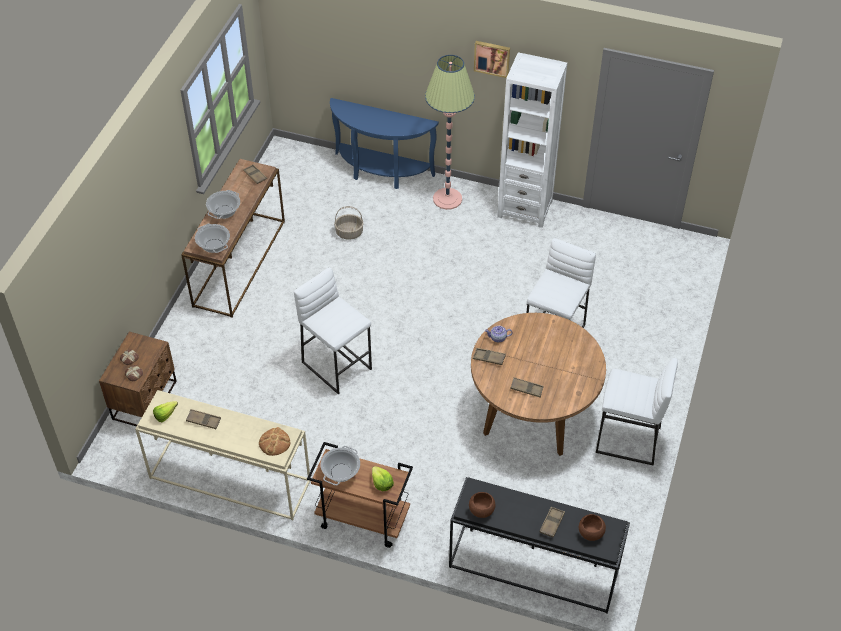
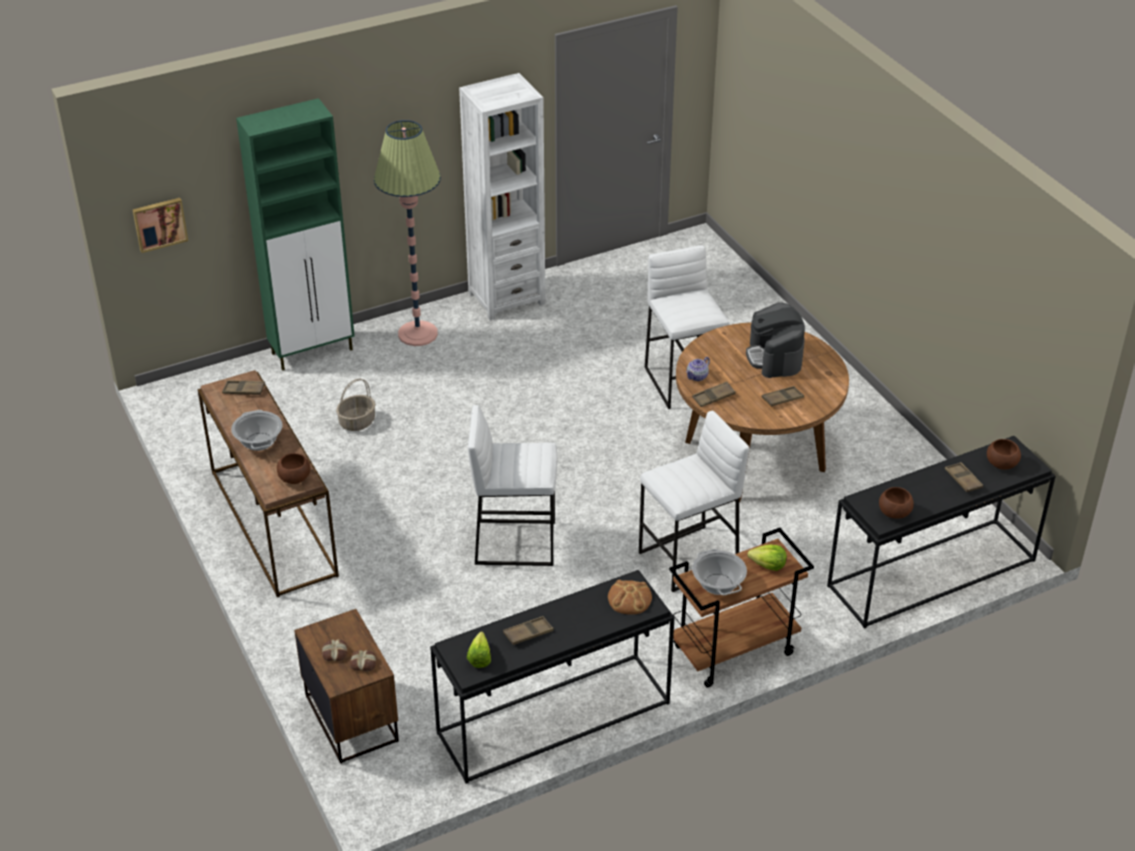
camera: 45 degrees left, 10 degrees down
beige console table [135,390,311,520] -> black console table [430,570,675,784]
cooking pot [195,224,230,253] -> brown bowl [277,453,310,484]
blue console table [330,98,439,189] -> green cabinet [236,98,355,371]
picture [474,41,510,78] -> picture moved to [132,198,188,253]
white stool [596,358,678,466] -> white stool moved to [639,411,749,592]
none -> coffee machine [746,302,805,378]

